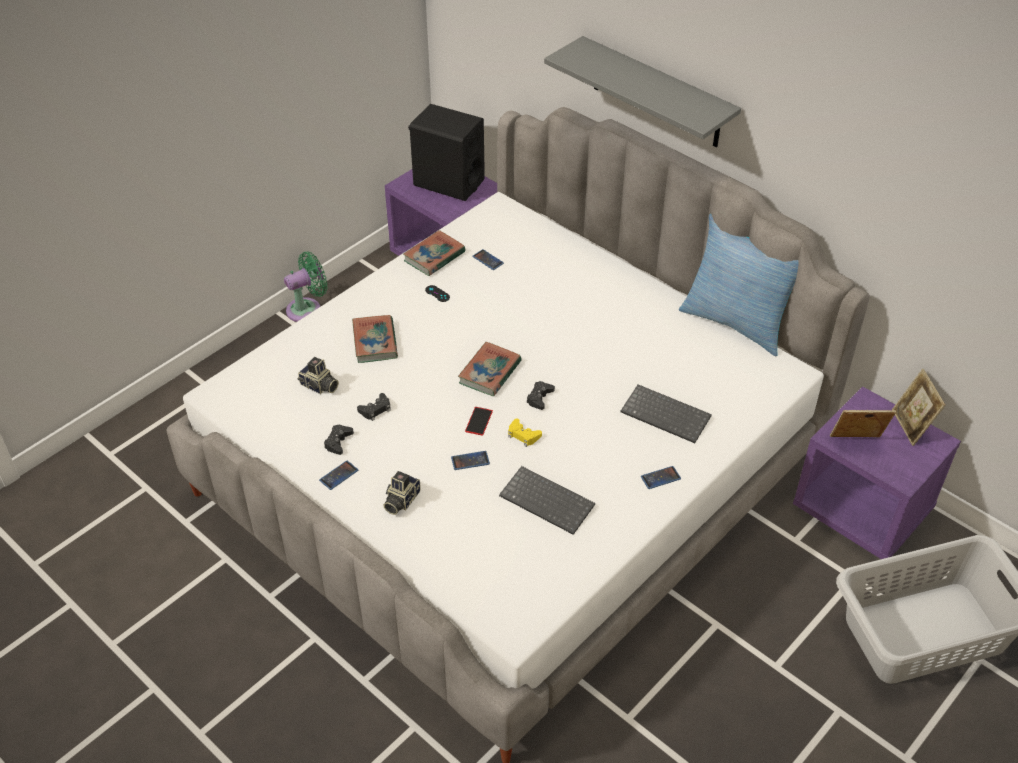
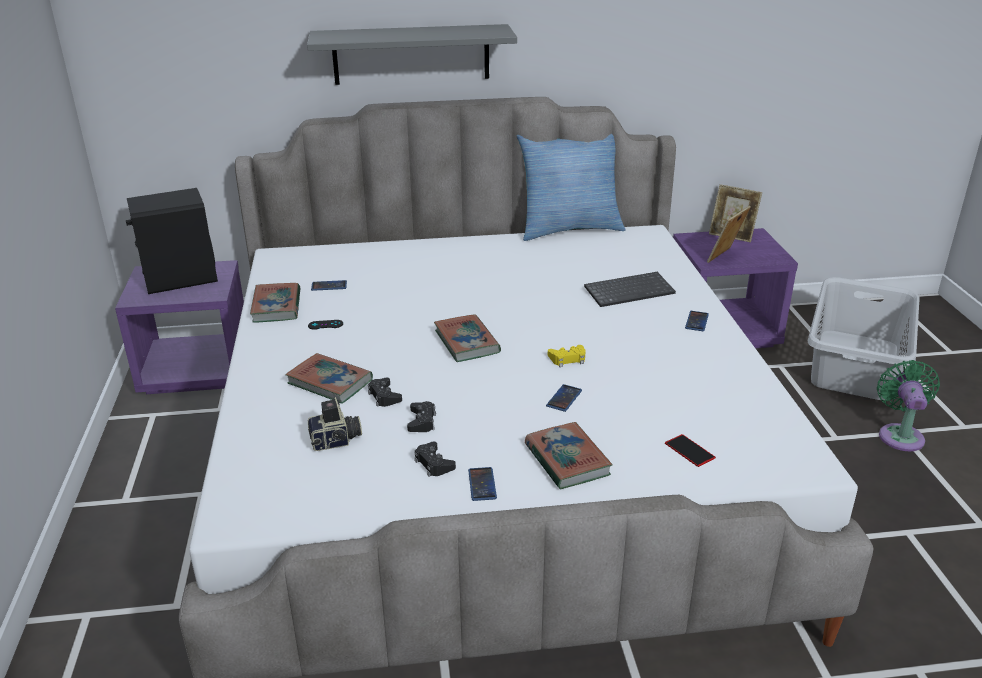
camera: 50 degrees left, 15 degrees down
green fan [284,252,328,322] -> green fan moved to [877,360,940,451]
camera [383,471,421,515] -> book [525,422,613,489]
phone [465,407,493,436] -> phone moved to [665,434,716,467]
keyboard [499,466,595,535] -> none
black game controller [526,381,555,410] -> black game controller moved to [368,378,402,407]

